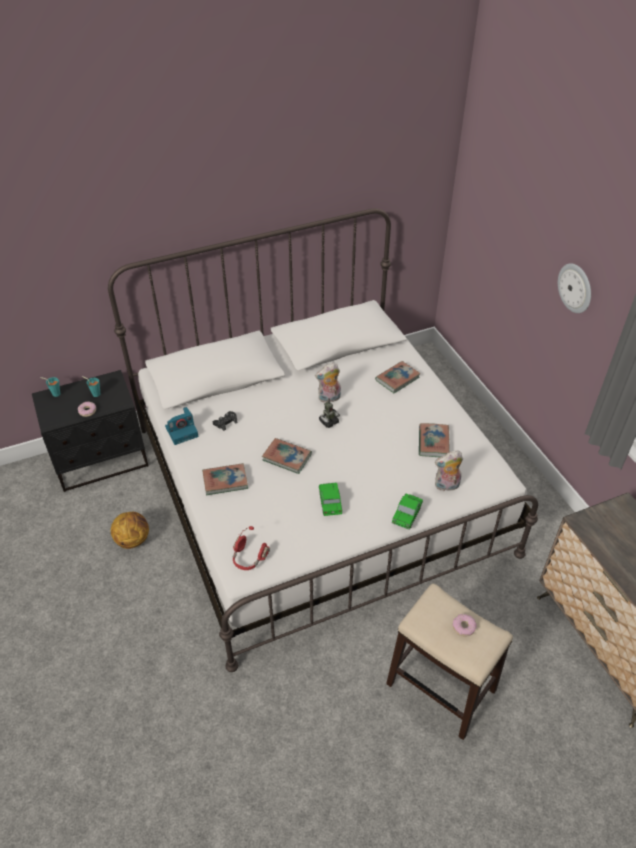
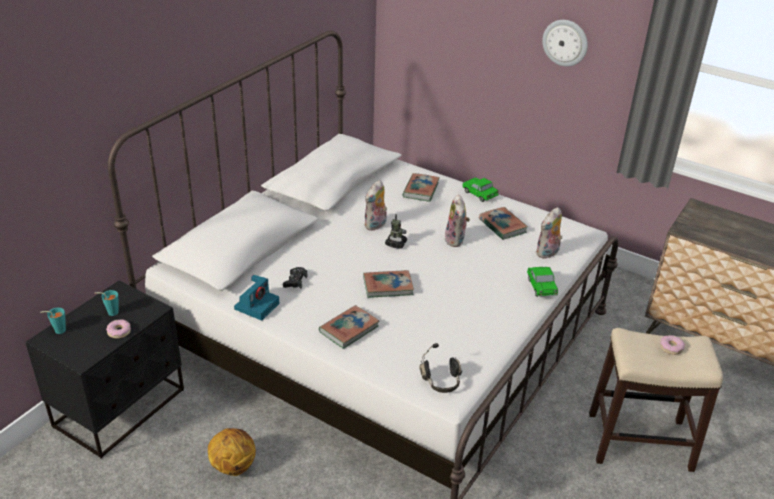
camera: 35 degrees left, 10 degrees down
red headphones [233,526,270,570] -> black headphones [419,343,462,393]
toy car [319,483,342,516] -> toy car moved to [462,177,499,202]
none -> plush toy [445,194,470,247]

